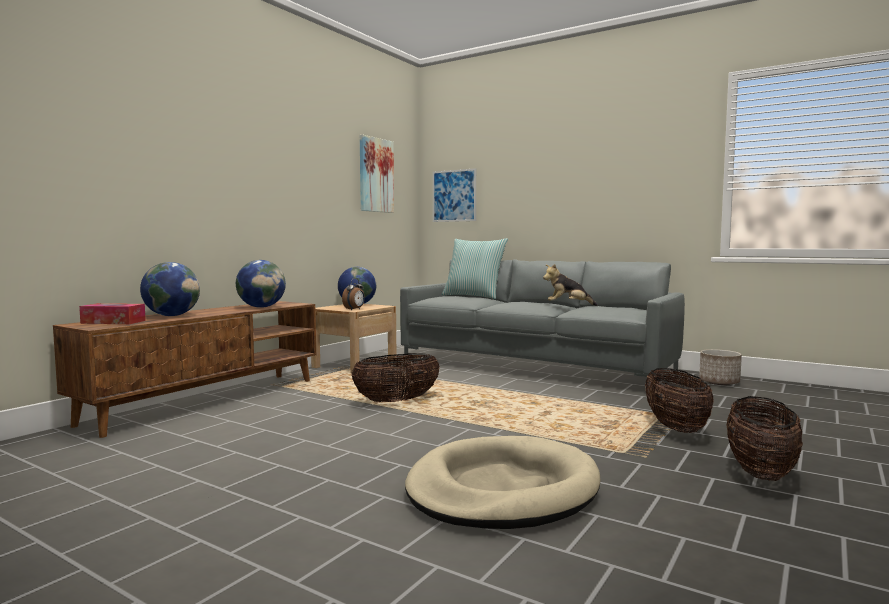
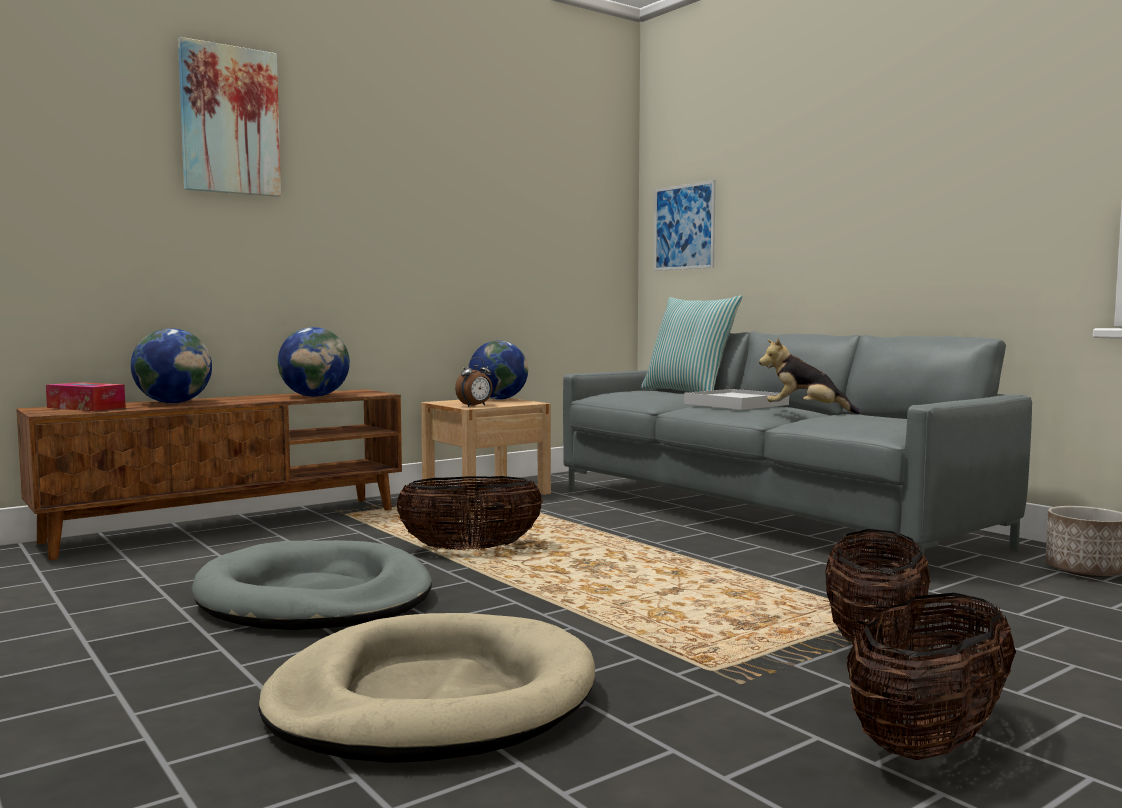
camera: 20 degrees right, 0 degrees up
picture [360,135,394,213] -> picture moved to [178,37,281,197]
none -> grey dog bed [192,540,432,630]
none -> white tray [684,389,789,410]

